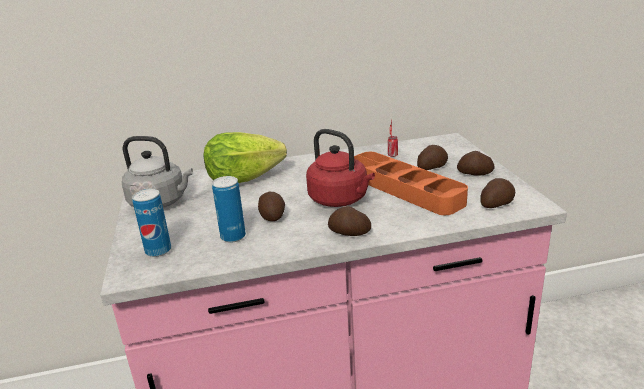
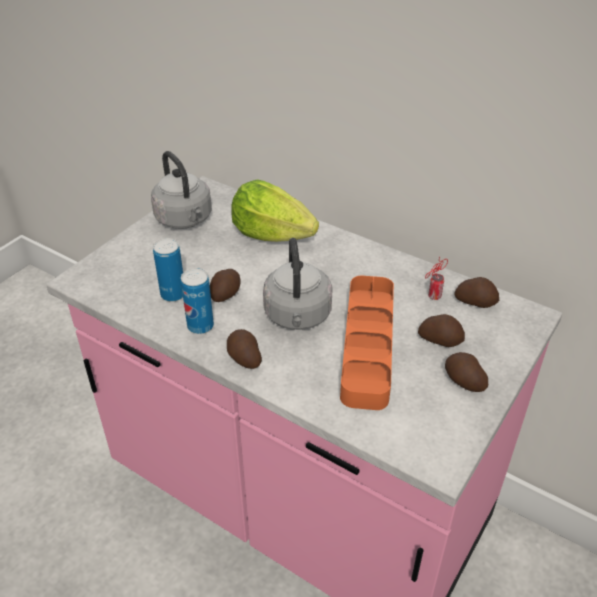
camera: 45 degrees right, 15 degrees up
can [132,189,171,257] -> can moved to [181,268,214,334]
red kettle [306,129,375,207] -> grey kettle [263,238,333,330]
potato [480,178,515,208] -> potato moved to [454,277,499,308]

